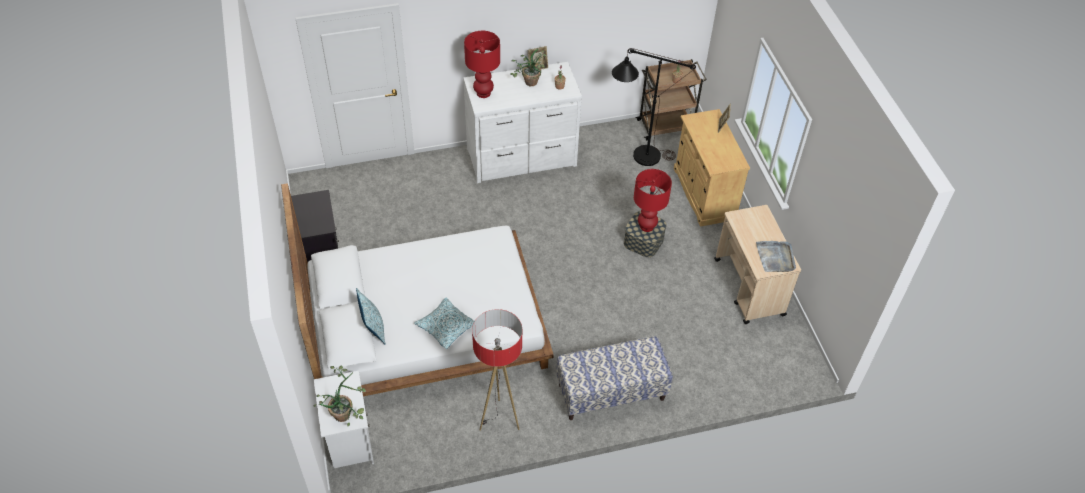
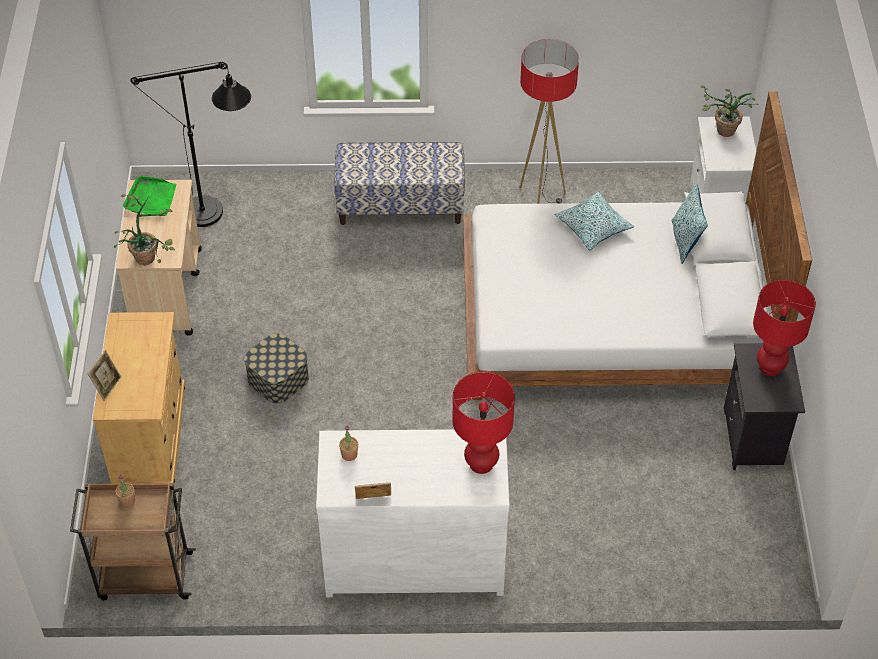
camera: 165 degrees left, 0 degrees up
potted plant [510,49,547,86] -> potted plant moved to [114,194,175,265]
black floor lamp [612,48,696,166] -> black floor lamp moved to [131,62,251,227]
red table lamp [634,169,672,232] -> red table lamp moved to [753,280,816,376]
grey tray [756,241,796,272] -> green tray [123,176,176,216]

